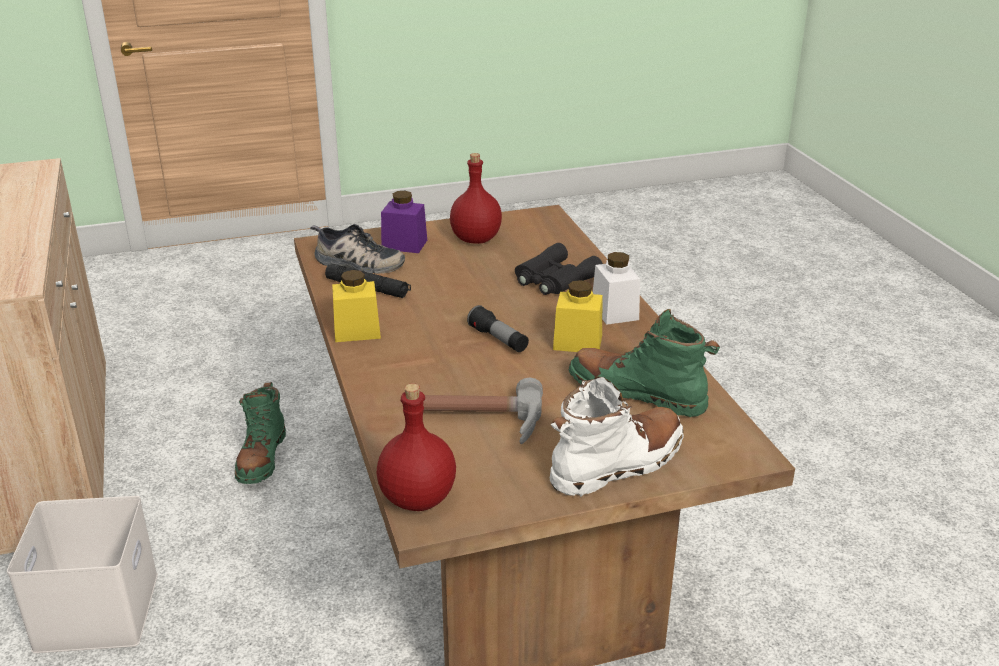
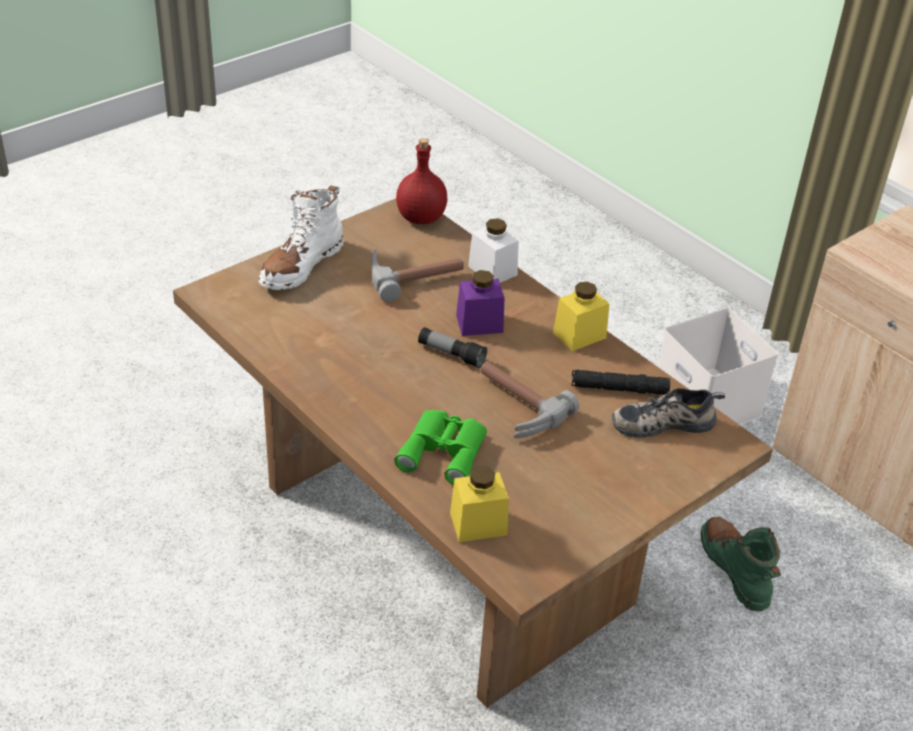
camera: 155 degrees right, 10 degrees up
purple jar [381,191,427,253] -> purple jar moved to [456,270,505,336]
red bottle [450,153,502,244] -> none
black binoculars [515,243,603,295] -> green binoculars [395,410,487,485]
yellow jar [553,280,603,352] -> yellow jar moved to [450,466,509,542]
green boot [569,309,720,417] -> none
white jar [593,252,640,325] -> white jar moved to [468,218,519,283]
none -> hammer [481,361,579,438]

